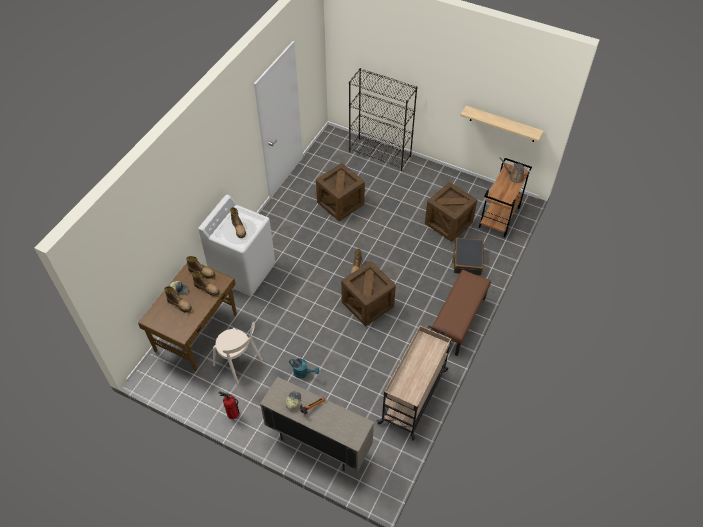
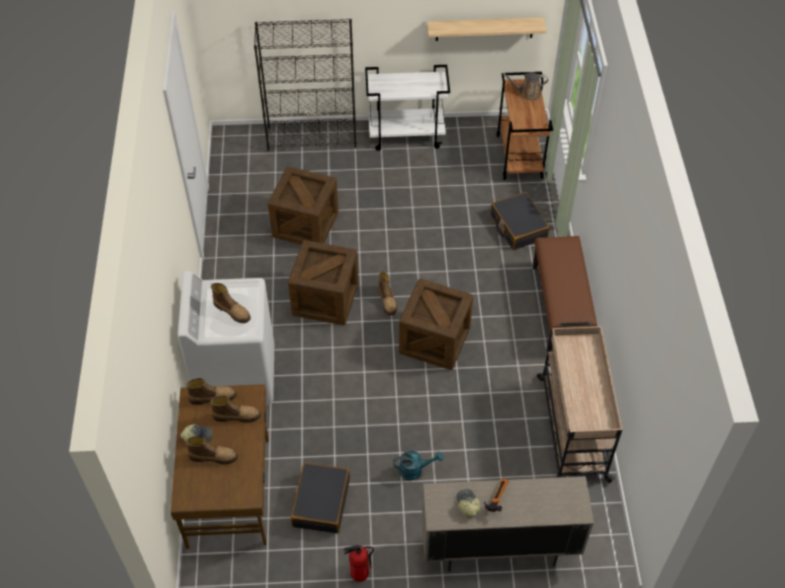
camera: 30 degrees left, 0 degrees up
beige chair [213,322,263,385] -> black suitcase [291,463,350,533]
crate [425,182,477,242] -> crate moved to [288,240,358,325]
none -> white cart [365,65,450,151]

